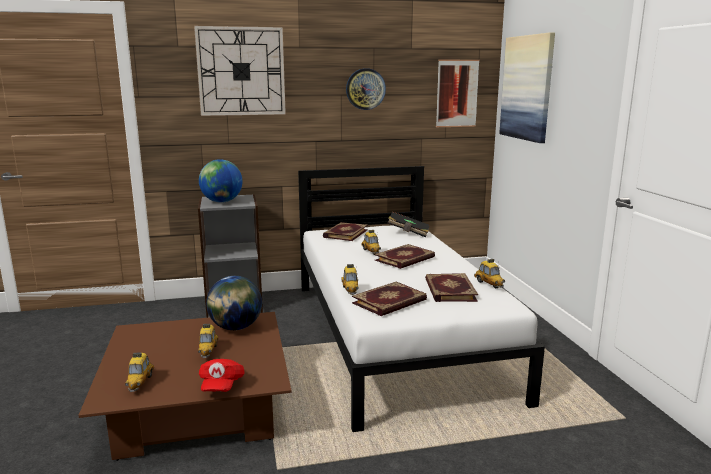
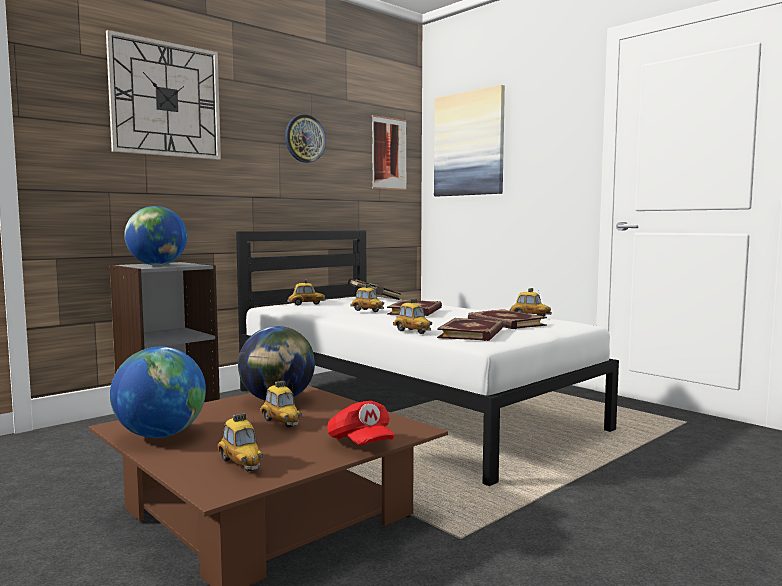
camera: 30 degrees left, 10 degrees down
book [323,222,368,241] -> toy car [287,280,325,305]
none -> globe [110,347,206,438]

